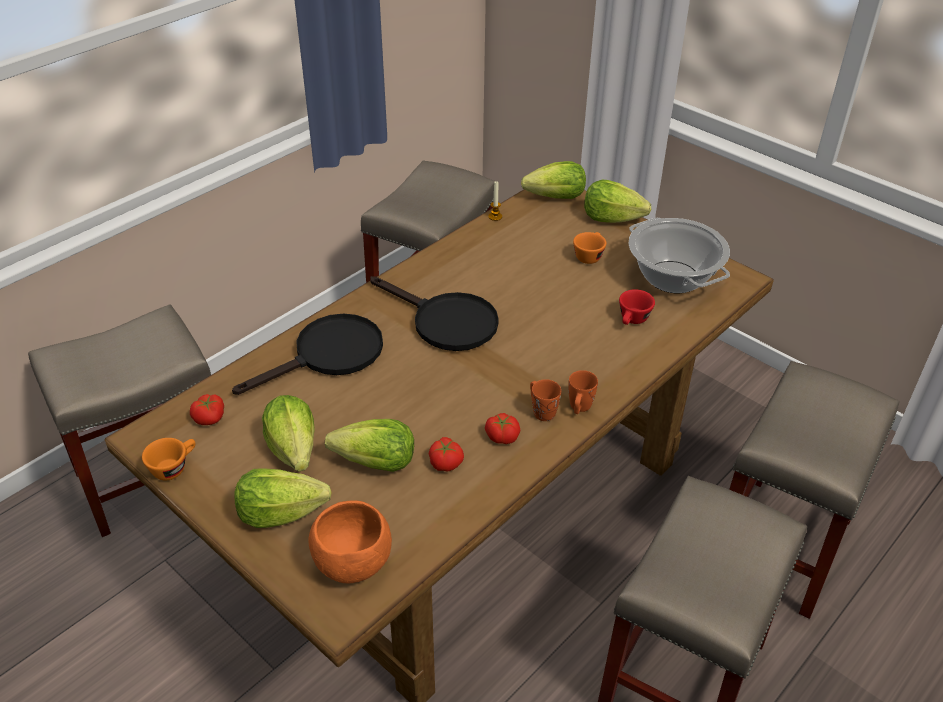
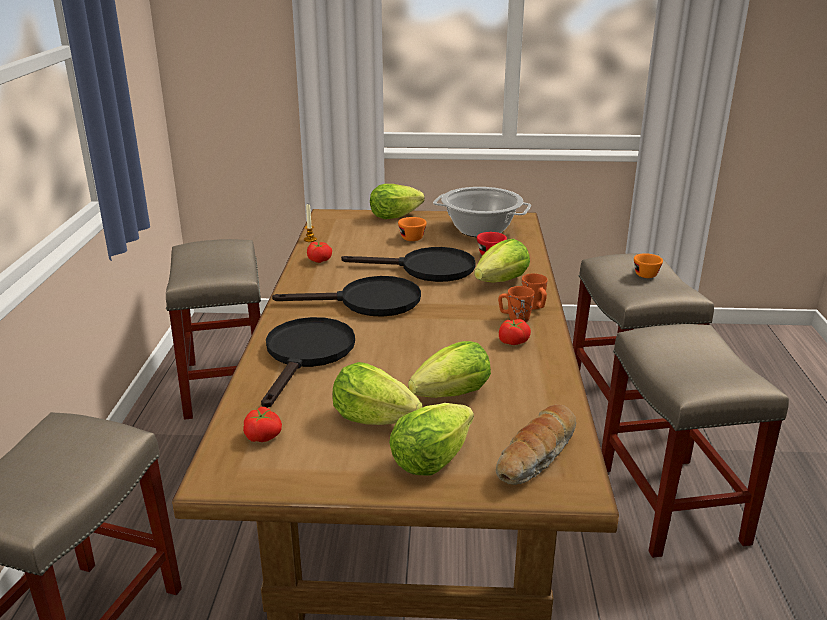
camera: 40 degrees left, 15 degrees down
orange cup [142,438,196,481] -> orange cup moved to [634,253,663,278]
orange bowl [308,500,392,583] -> bread [496,404,576,485]
tomato [429,437,464,472] -> tomato moved to [307,242,332,263]
lettuce [521,161,586,199] -> lettuce moved to [474,239,530,283]
none -> black frying pan [341,247,476,282]

